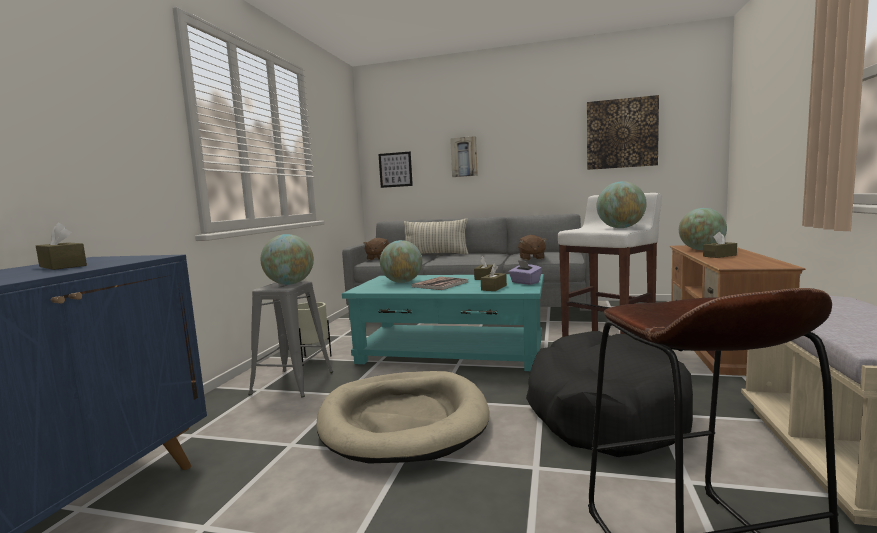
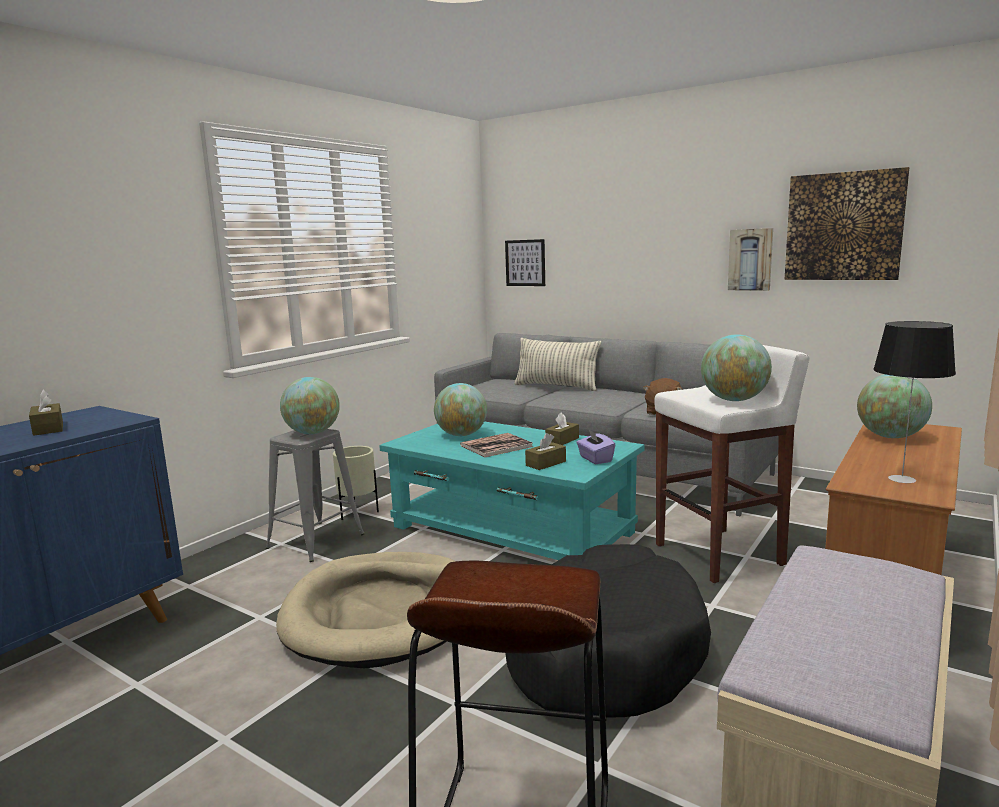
camera: 20 degrees right, 5 degrees up
brown plush toy [363,238,389,260] -> none
picture [450,136,478,177] -> picture moved to [728,228,773,291]
brown tissue box [703,232,737,258] -> none
none -> table lamp [873,321,956,483]

